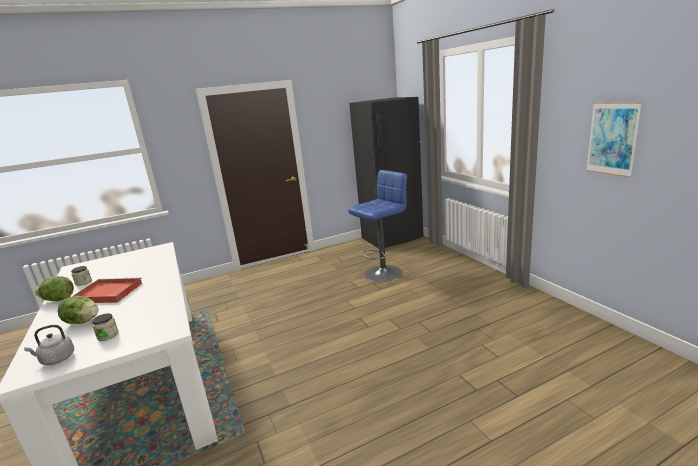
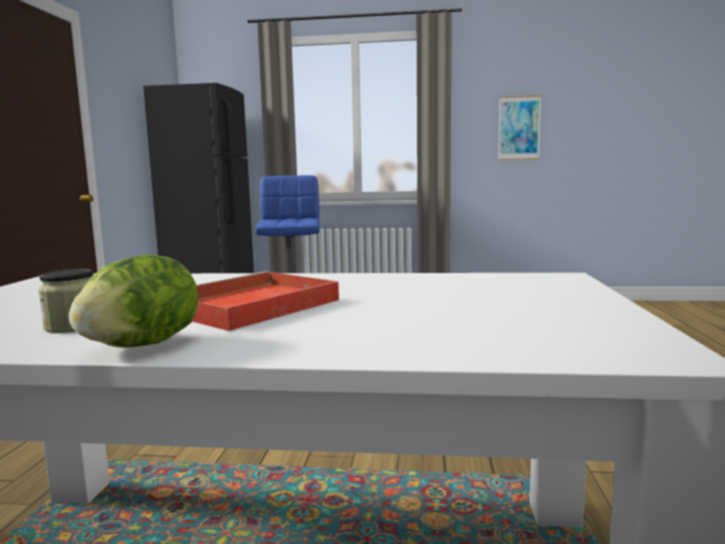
camera: 60 degrees left, 10 degrees down
grey kettle [24,325,74,365] -> none
lettuce [58,296,99,324] -> none
jar [92,313,119,341] -> none

